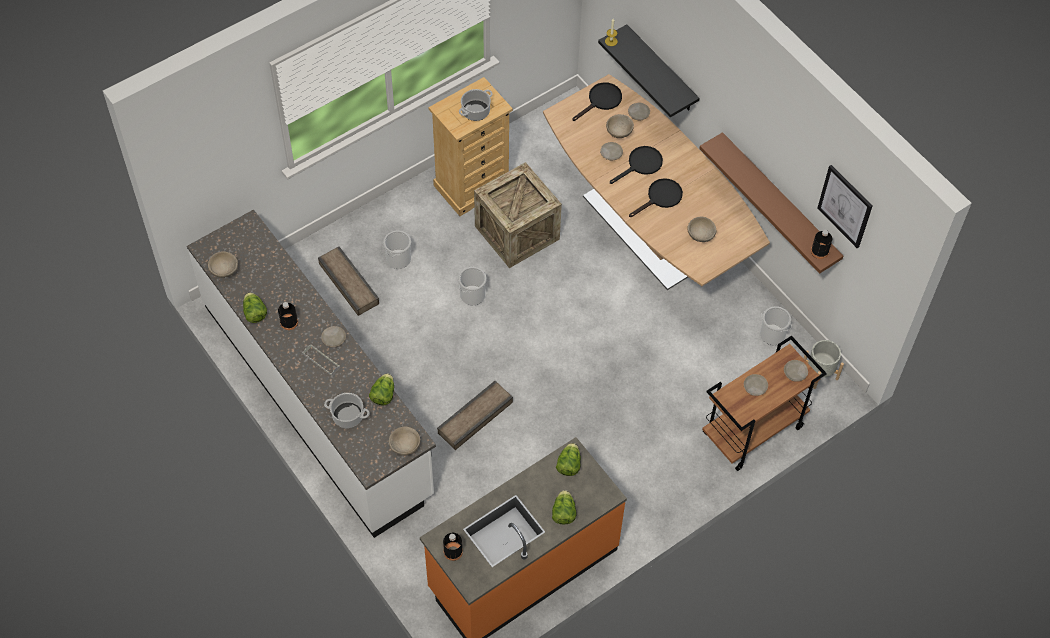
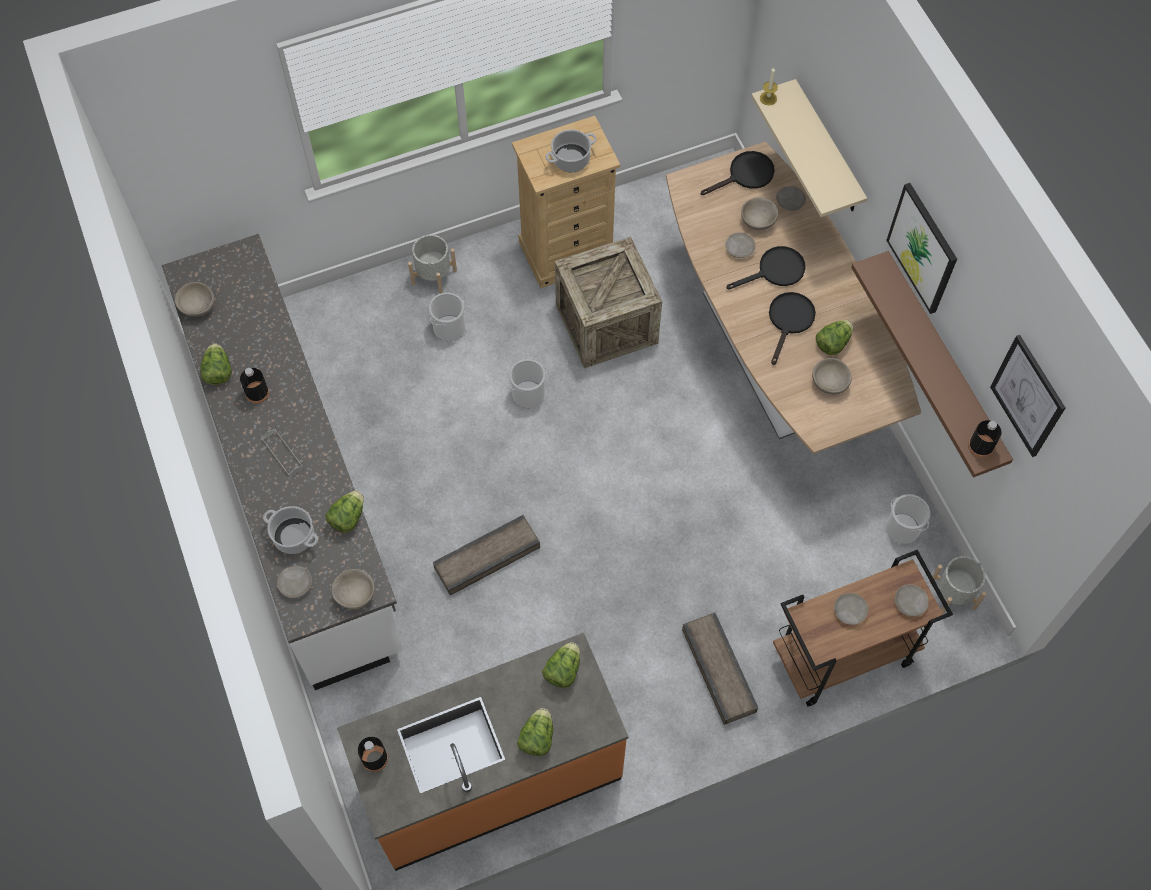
camera: 15 degrees right, 5 degrees up
crate [318,246,379,316] -> crate moved to [682,612,758,725]
beige plate [321,326,346,347] -> beige plate moved to [277,566,312,598]
black shelf [598,24,699,117] -> beige shelf [751,79,867,217]
black frying pan [629,178,683,217] -> black frying pan turned 45 degrees counterclockwise [769,292,816,365]
none -> grey planter [408,235,457,294]
none -> lettuce [816,320,853,355]
none -> picture [886,183,957,314]

